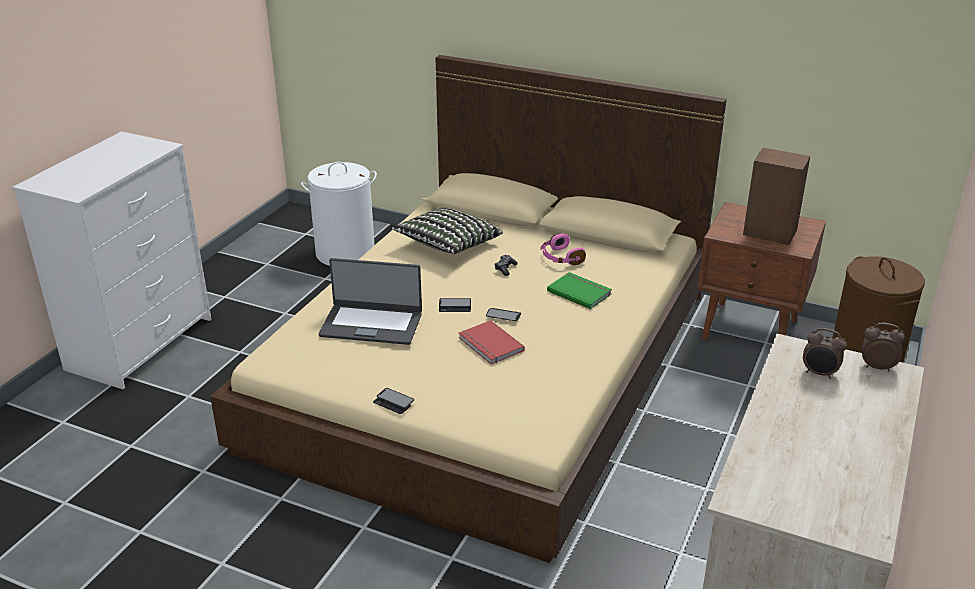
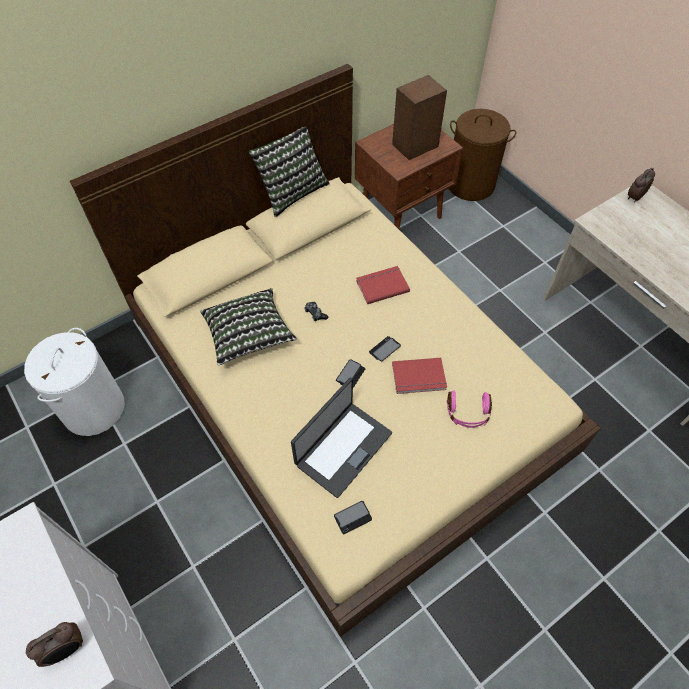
camera: 60 degrees left, 25 degrees up
phone [373,388,414,414] -> phone moved to [334,501,372,534]
pink headphones [541,233,586,265] -> pink headphones moved to [447,391,492,428]
green book [547,272,612,309] -> red book [356,266,410,304]
alarm clock [803,328,847,379] -> alarm clock moved to [25,622,83,667]
none -> pillow [248,127,330,217]

